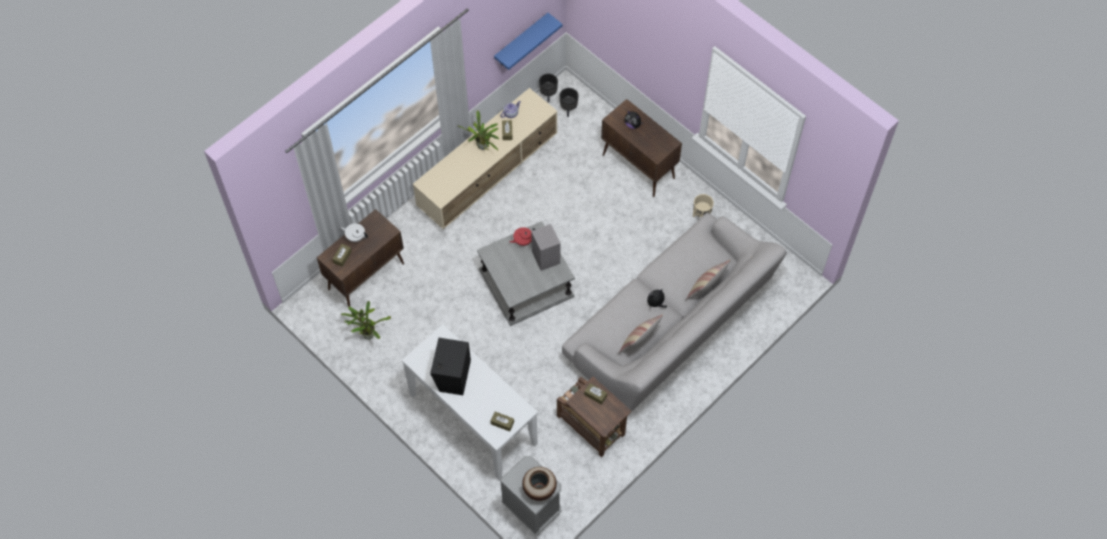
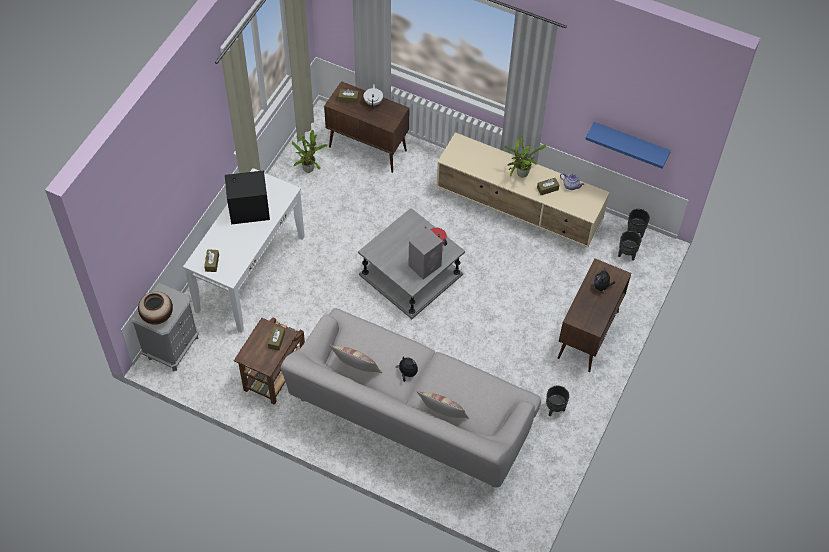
camera: 70 degrees right, 5 degrees down
beige planter [693,194,714,217] -> black planter [546,386,569,417]

